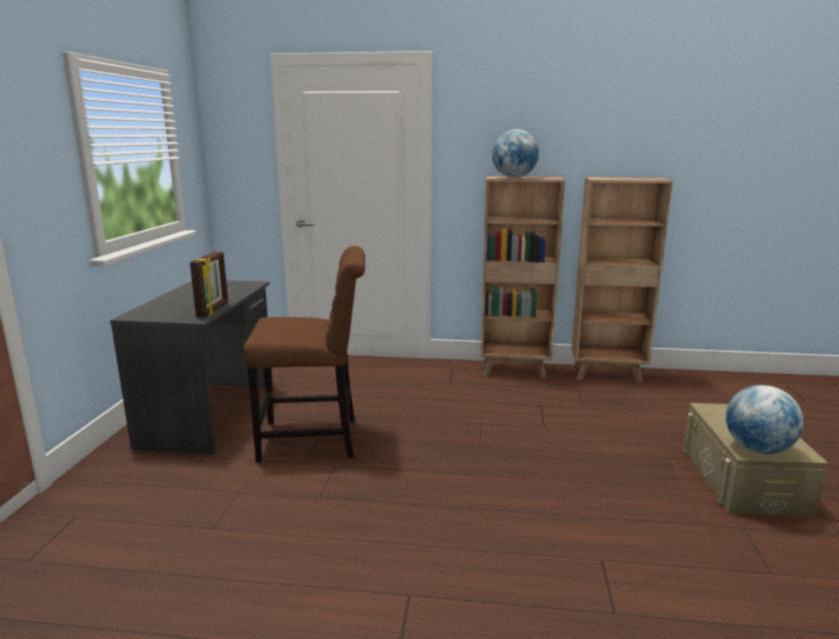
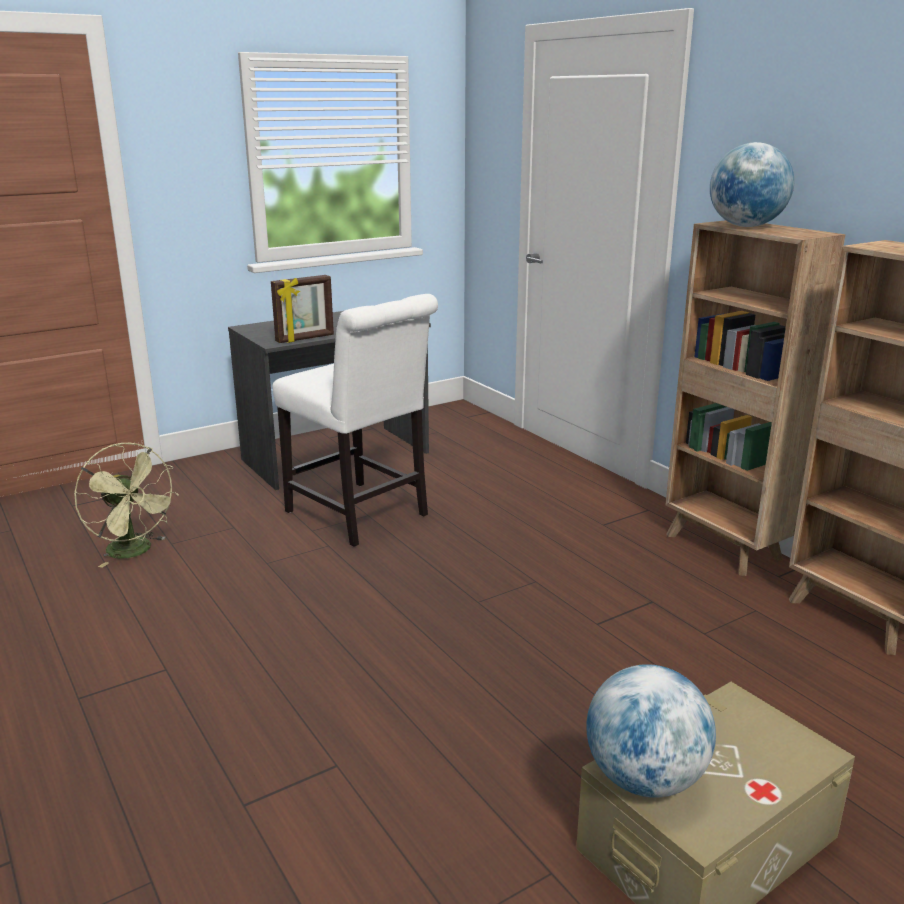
camera: 50 degrees right, 5 degrees up
brown chair [243,246,365,463] -> white chair [273,294,438,547]
none -> green fan [74,443,179,568]

